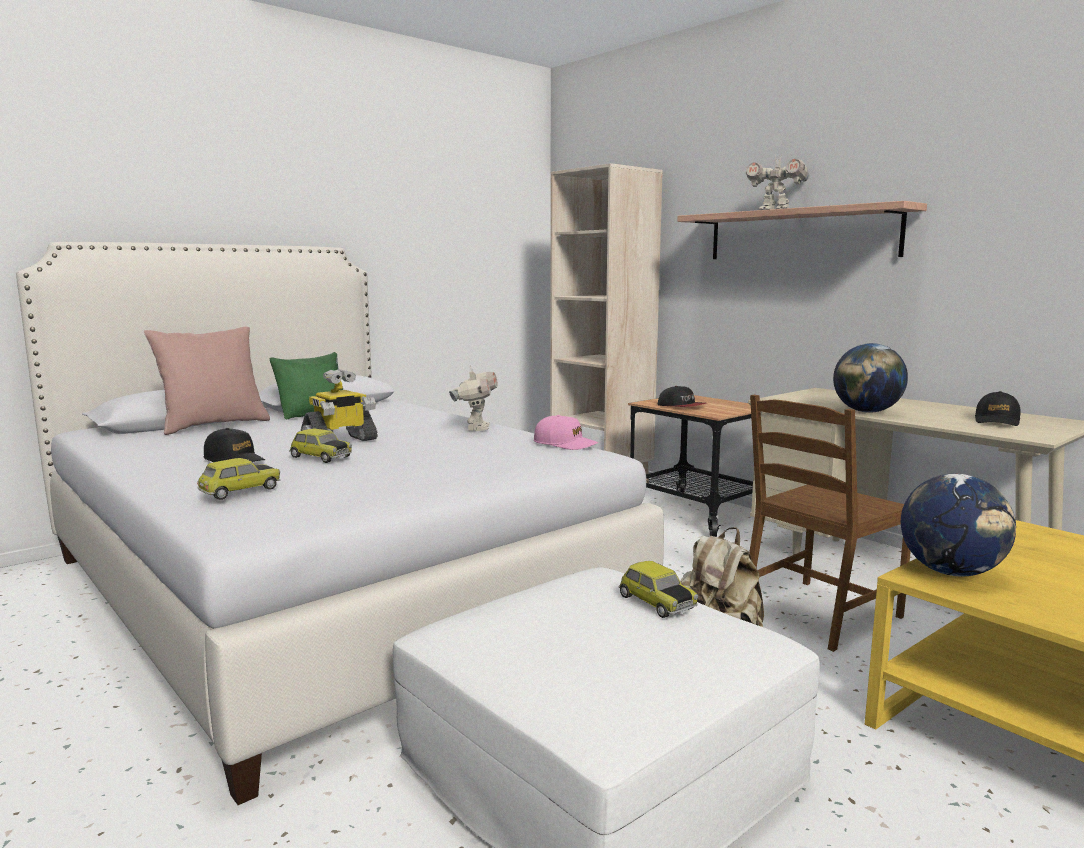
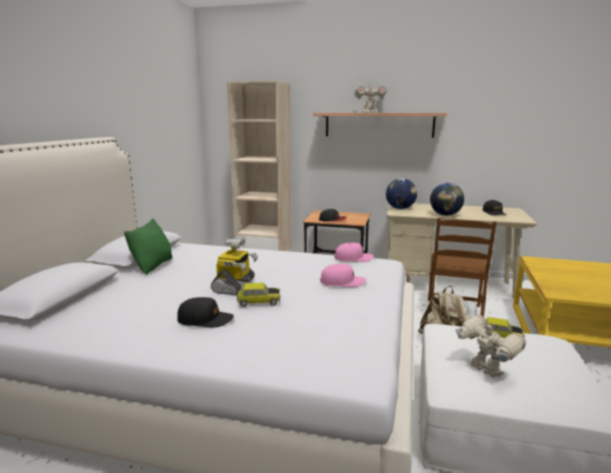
camera: 35 degrees left, 5 degrees up
pink pillow [144,327,270,435] -> none
toy car [197,458,280,500] -> none
toy robot [449,365,498,431] -> toy robot moved to [455,315,526,378]
globe [901,474,1016,577] -> globe moved to [386,178,417,209]
none -> pink cap [320,264,366,287]

